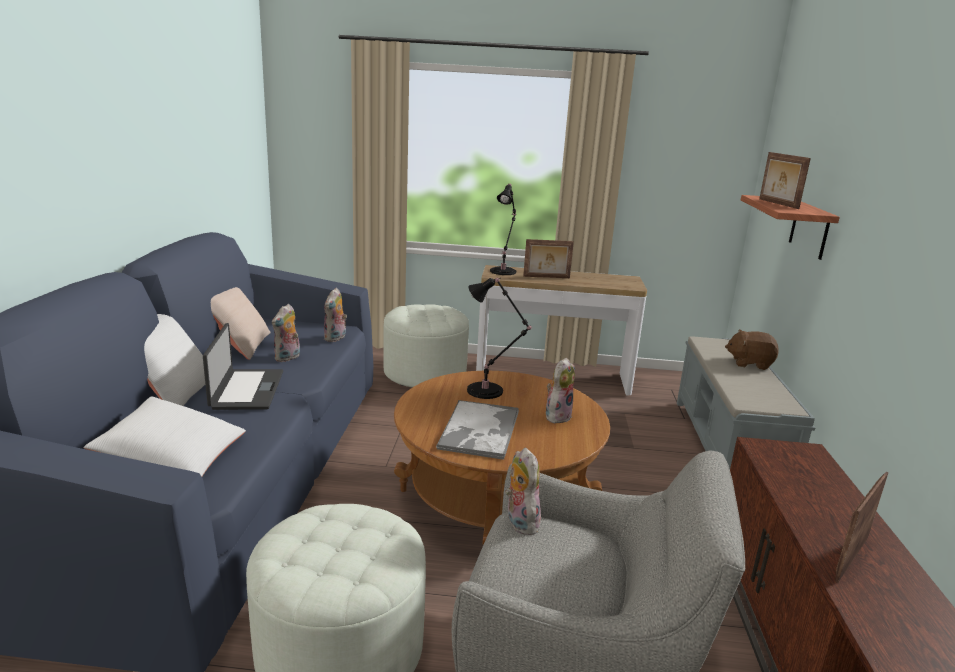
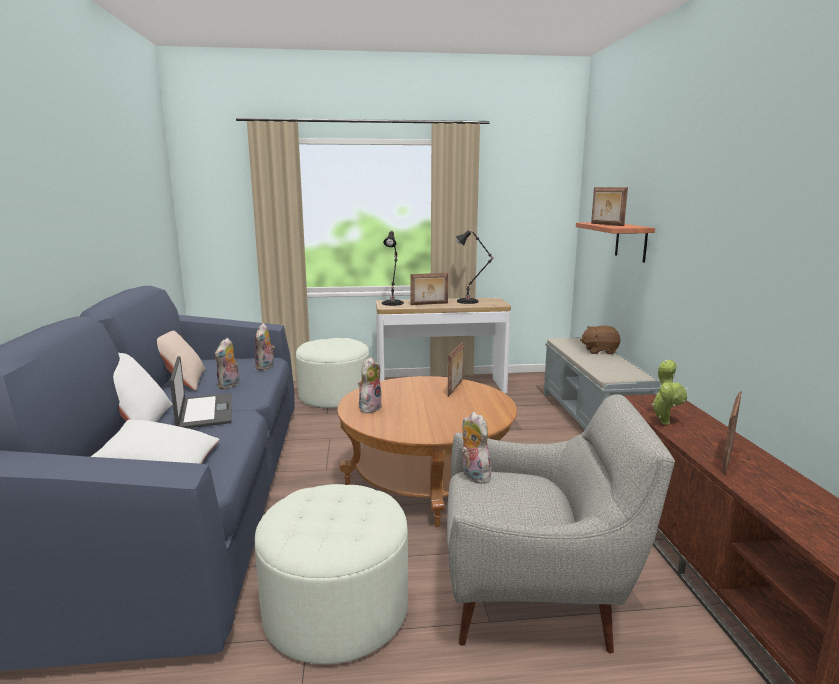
camera: 10 degrees left, 5 degrees down
tray [436,400,519,460] -> none
black table lamp [467,278,532,399] -> black table lamp moved to [456,230,494,304]
plush toy [546,358,575,423] -> plush toy moved to [358,357,382,413]
none -> picture frame [447,342,464,397]
none -> potted plant [651,360,687,425]

